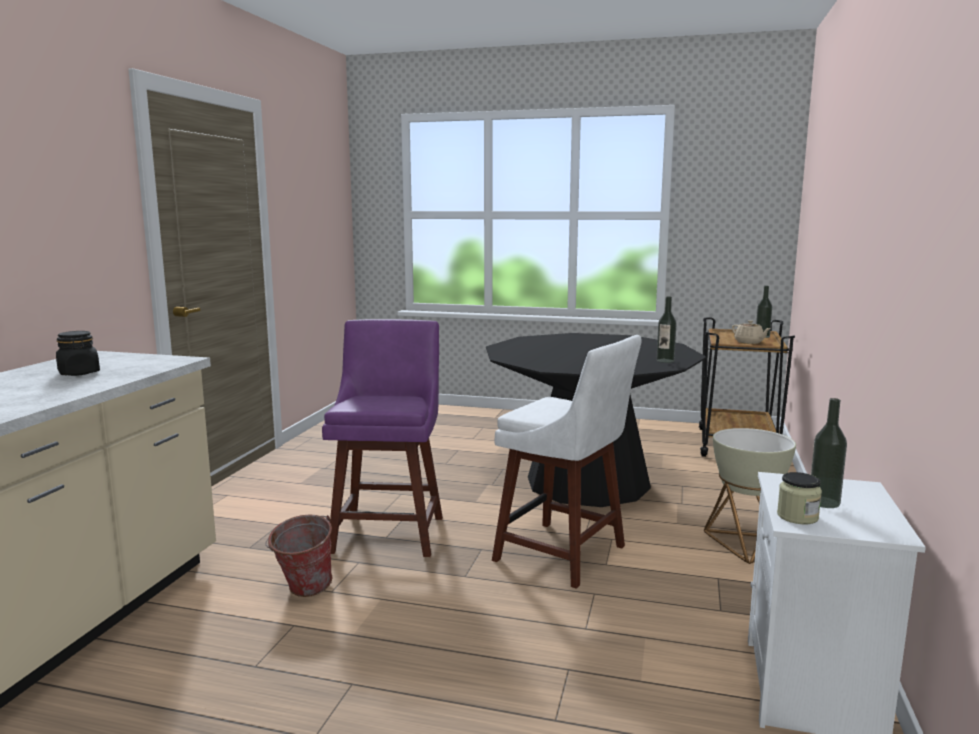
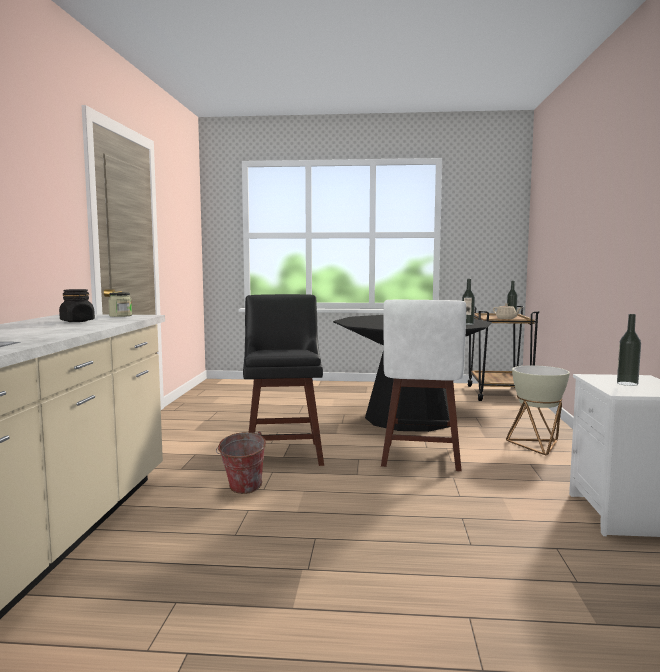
camera: 10 degrees left, 5 degrees down
purple chair [322,319,443,557] -> black chair [243,294,324,466]
white chair [492,335,642,589] -> white chair turned 75 degrees clockwise [381,300,466,471]
jar [777,472,822,524] -> jar moved to [108,292,132,317]

